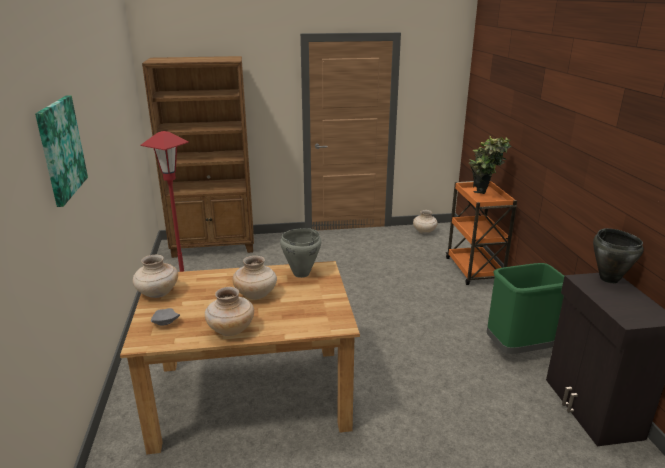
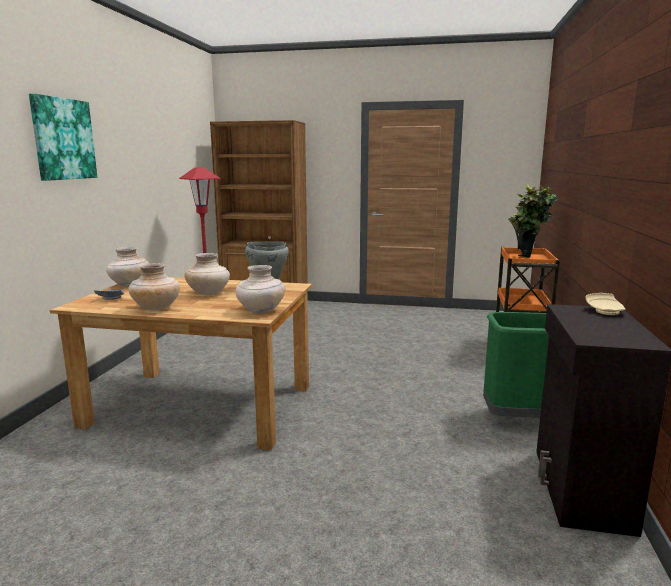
camera: 20 degrees right, 10 degrees down
beige vase [413,210,438,234] -> beige vase moved to [236,265,285,313]
black cooking pot [593,228,644,283] -> beige plate [585,293,626,315]

